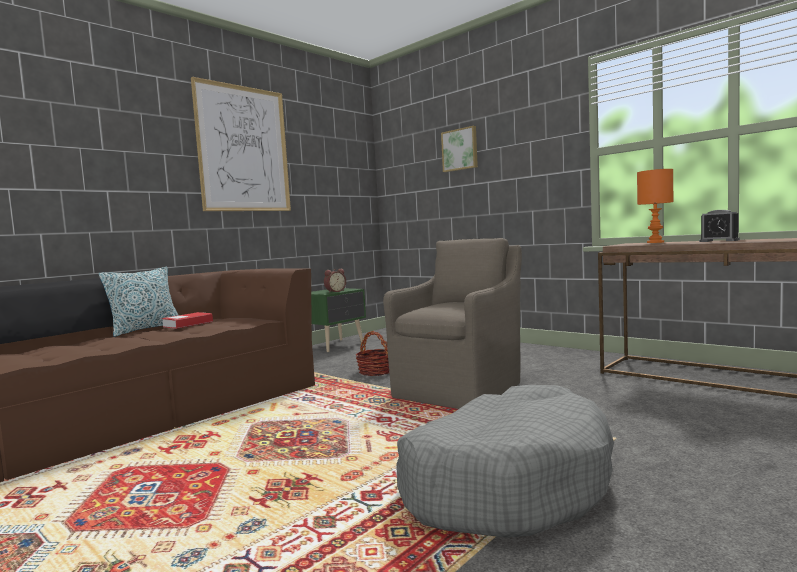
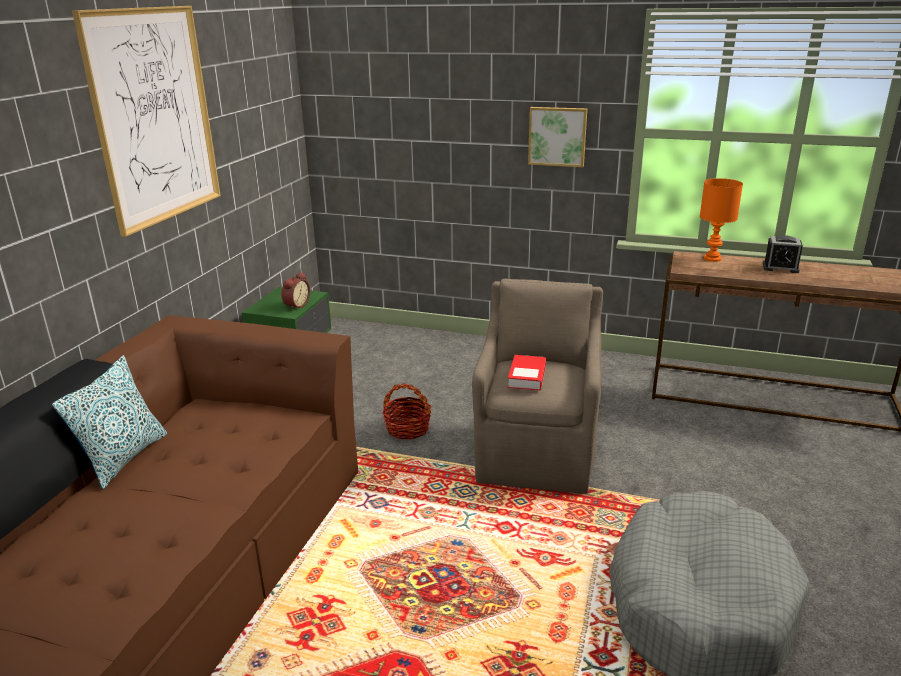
camera: 25 degrees left, 20 degrees up
book [162,312,213,329] -> book moved to [508,355,546,391]
picture [441,126,478,172] -> picture moved to [528,107,587,167]

